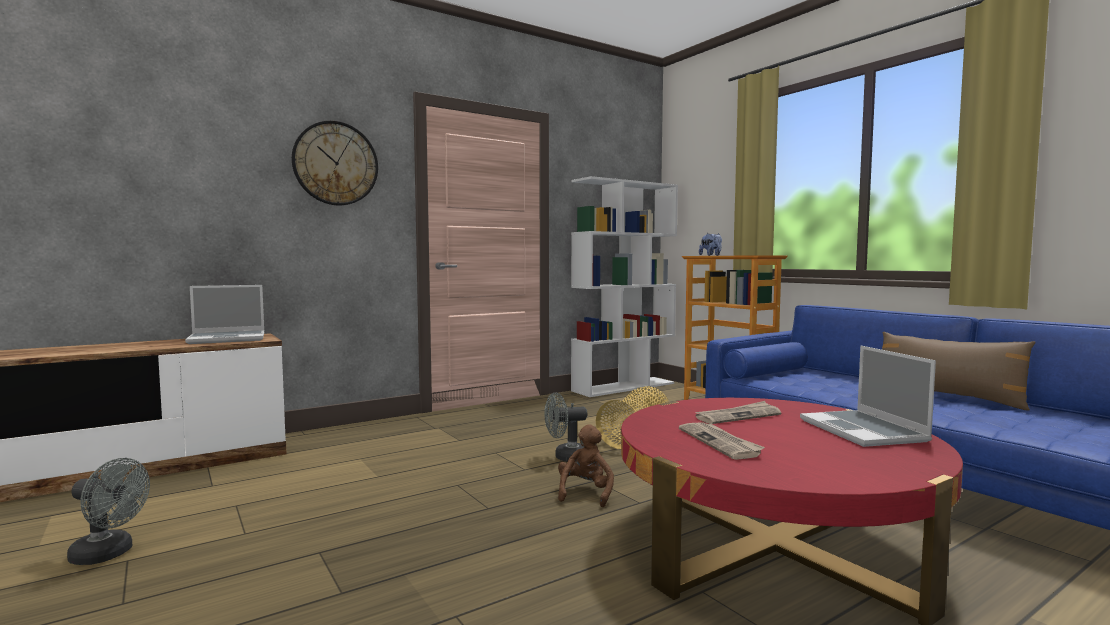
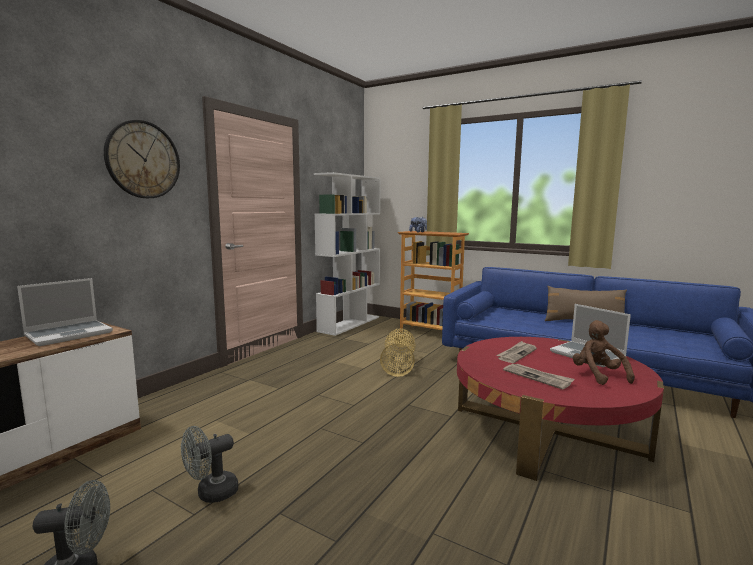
camera: 25 degrees left, 5 degrees up
grey fan [544,392,587,462] -> grey fan moved to [181,426,238,503]
brown plush toy [558,424,614,507] -> brown plush toy moved to [573,320,635,385]

